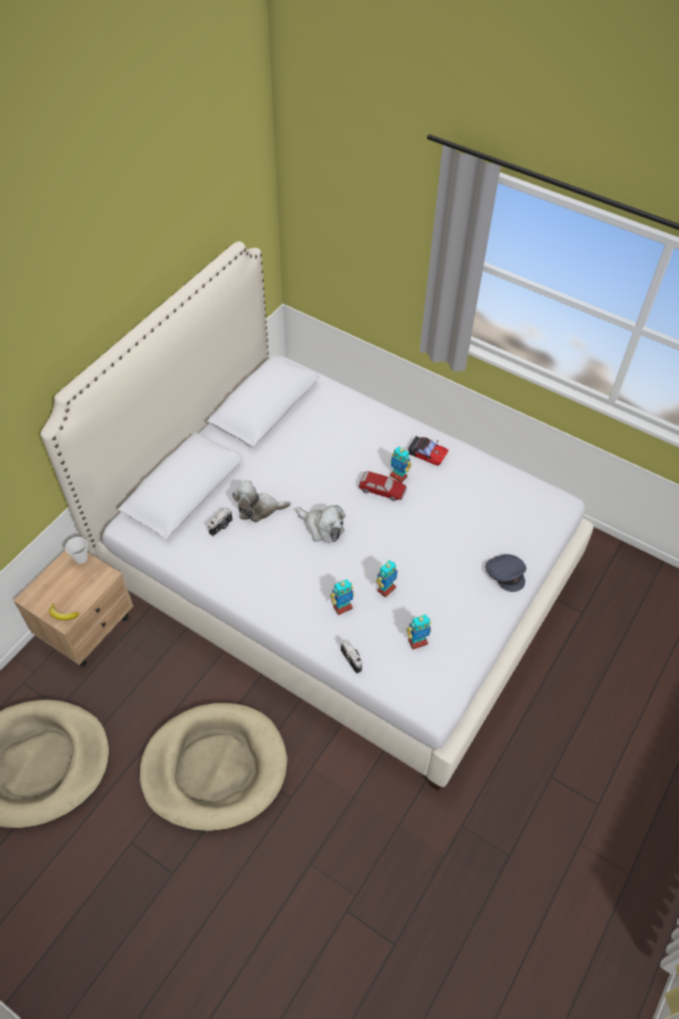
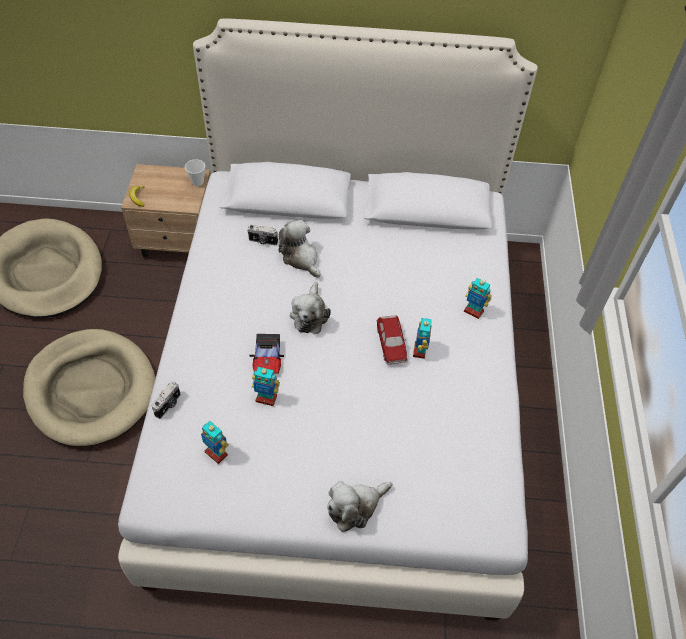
camera: 60 degrees right, 0 degrees up
toy robot [330,579,355,615] -> toy robot moved to [464,278,492,319]
toy car [408,436,449,466] -> toy car moved to [249,334,284,374]
grey cap [485,554,526,592] -> plush toy [327,481,392,532]

